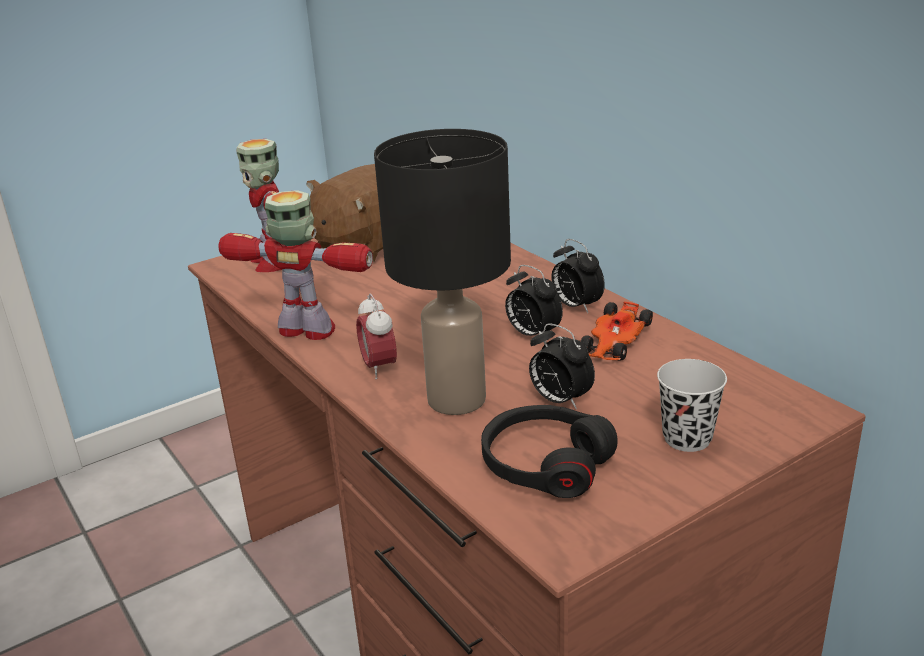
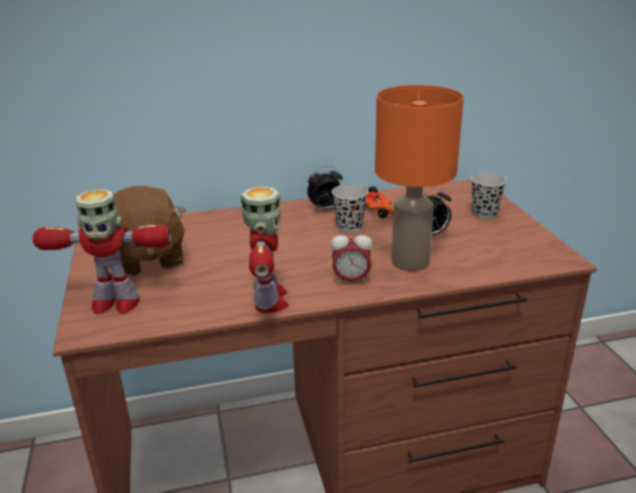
camera: 70 degrees left, 0 degrees up
toy robot [218,190,373,340] -> toy robot turned 135 degrees clockwise [241,187,289,313]
black table lamp [374,129,511,415] -> orange table lamp [375,85,464,271]
black headphones [481,405,617,498] -> none
alarm clock [505,265,563,342] -> black cup [332,184,368,233]

